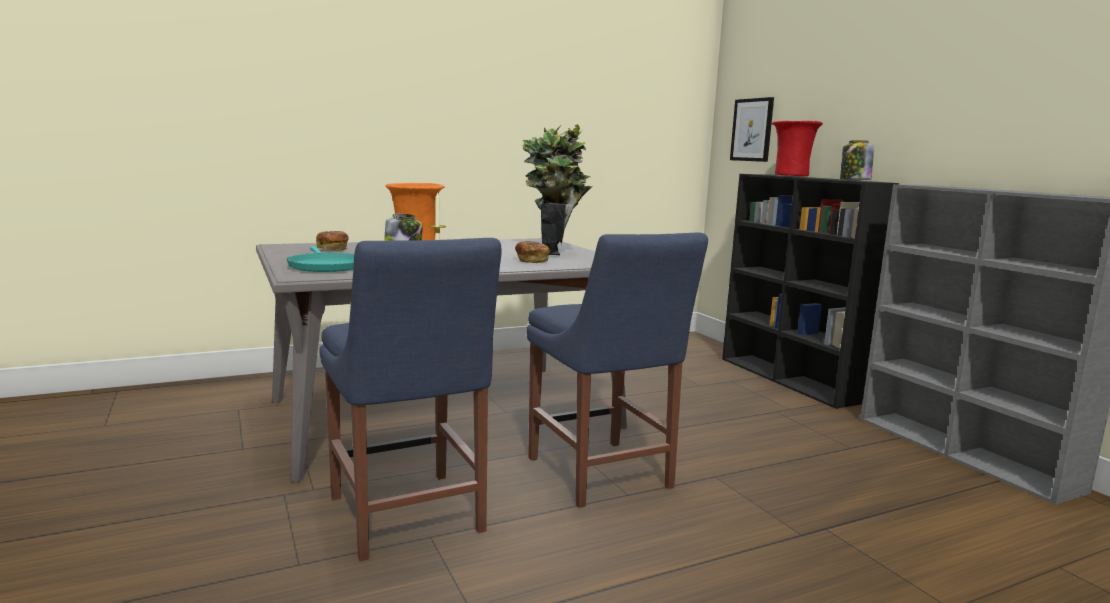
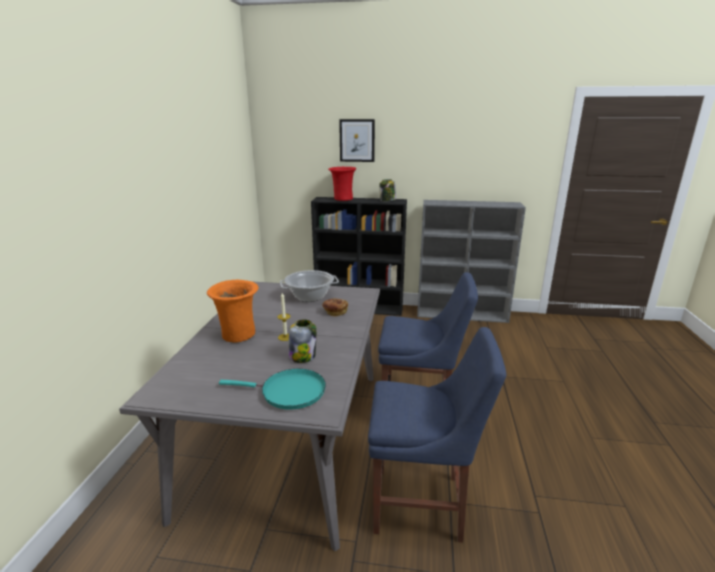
camera: 55 degrees left, 10 degrees up
bread [316,231,349,250] -> none
potted plant [522,124,593,255] -> cooking pot [280,270,339,302]
picture [730,97,774,162] -> picture moved to [339,119,375,162]

